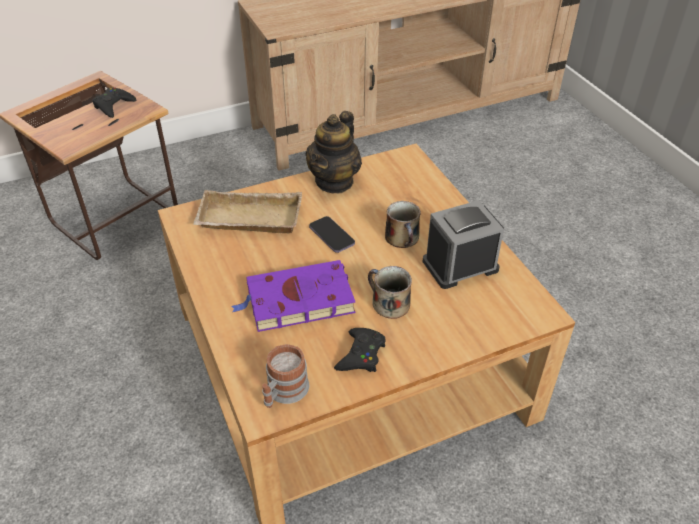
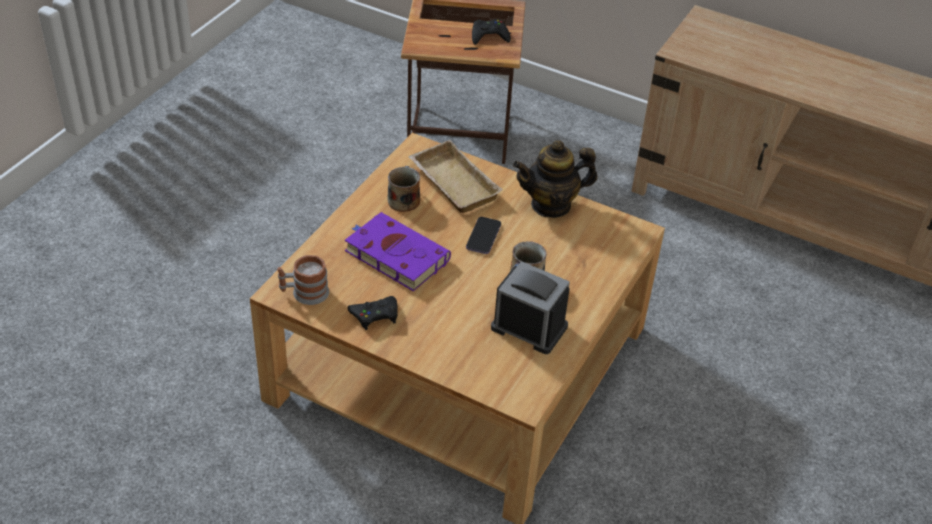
camera: 50 degrees right, 0 degrees up
mug [368,266,412,319] -> mug moved to [387,166,420,212]

